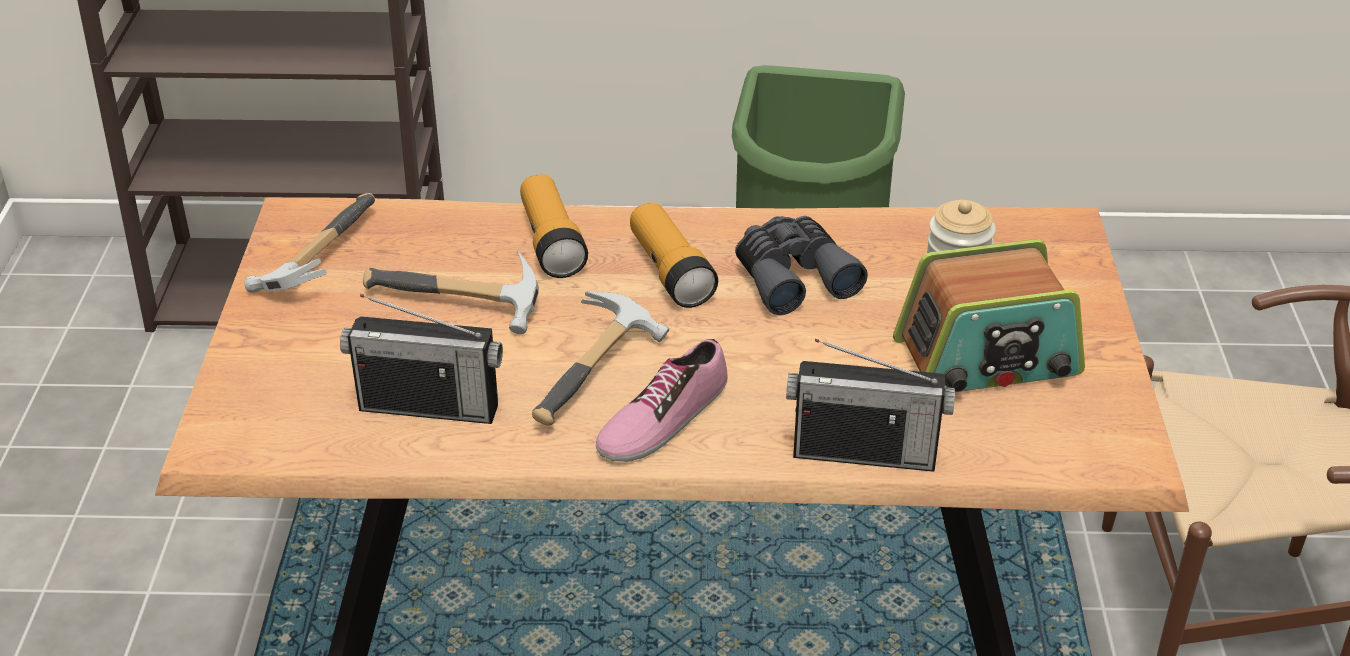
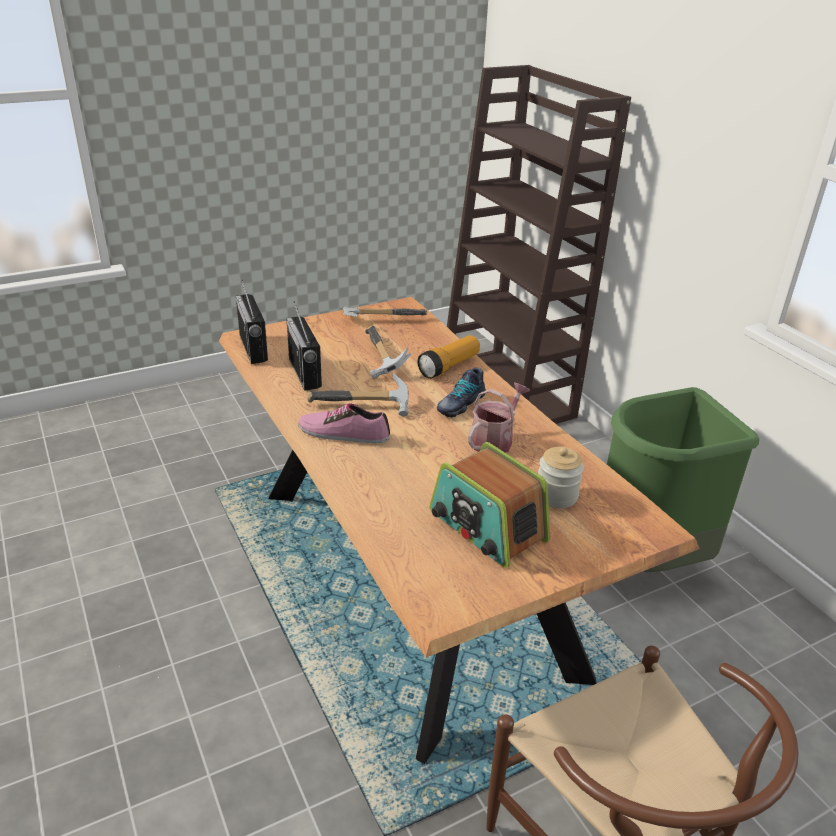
camera: 60 degrees right, 5 degrees down
flashlight [630,203,718,308] -> shoe [437,367,486,417]
grey binoculars [735,216,868,315] -> watering can [468,383,530,453]
radio [786,339,955,472] -> radio moved to [236,280,268,364]

